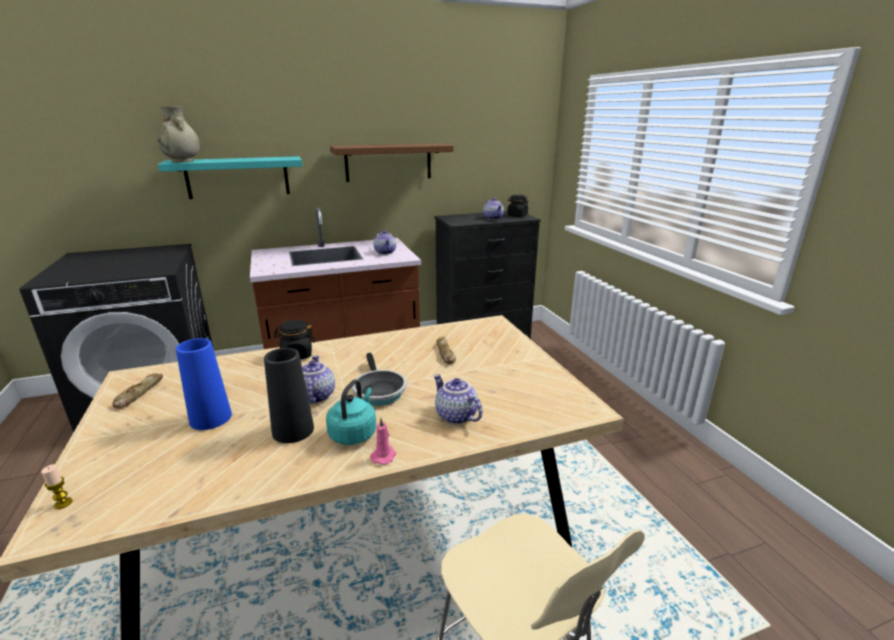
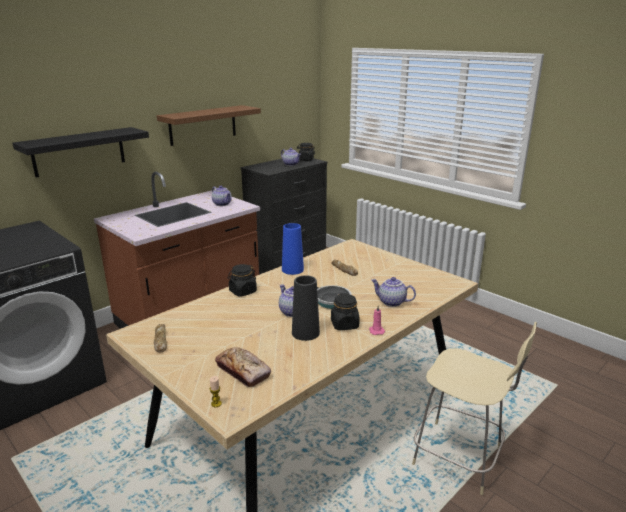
camera: 25 degrees left, 0 degrees up
beige vase [158,106,200,162] -> none
turquoise shelf [158,156,303,199] -> black shelf [12,127,149,178]
blue vase [176,338,232,430] -> blue vase moved to [282,223,304,275]
turquoise kettle [326,379,376,445] -> black jar [331,293,360,330]
none -> bread [215,347,271,387]

